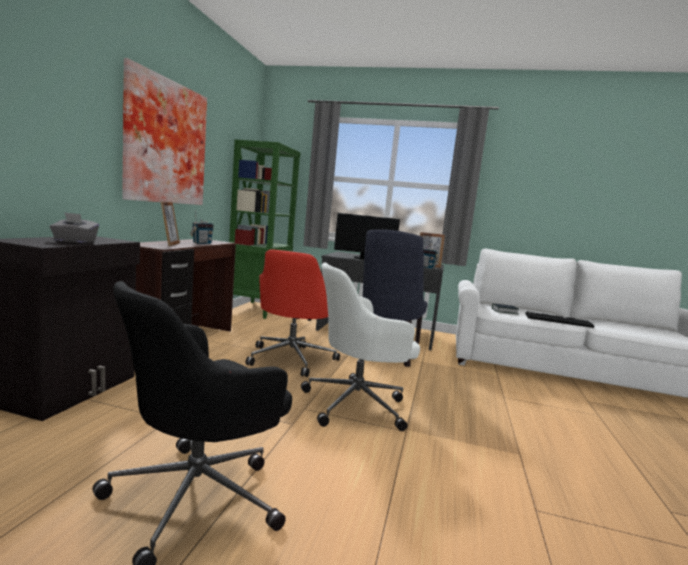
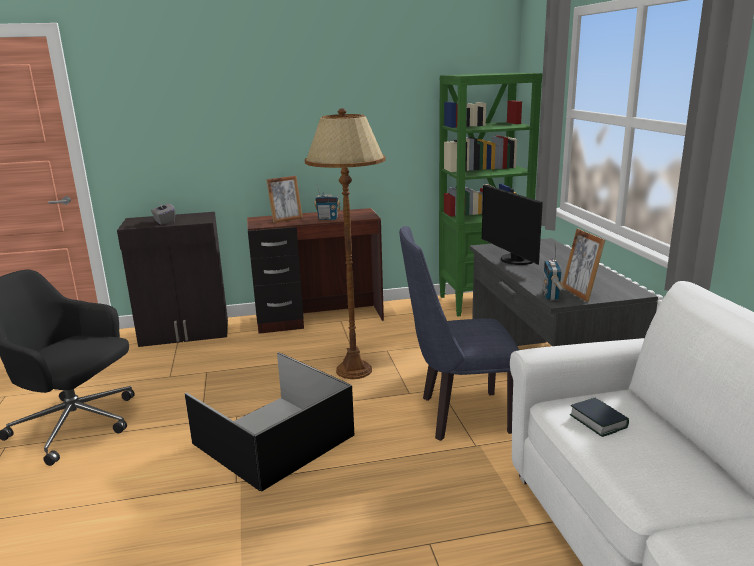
camera: 65 degrees right, 10 degrees up
picture [122,58,207,205] -> none
red office chair [246,249,340,377] -> brown floor lamp [305,108,386,379]
white office chair [301,263,420,431] -> black storage box [184,352,354,492]
keyboard [525,311,594,328] -> none

